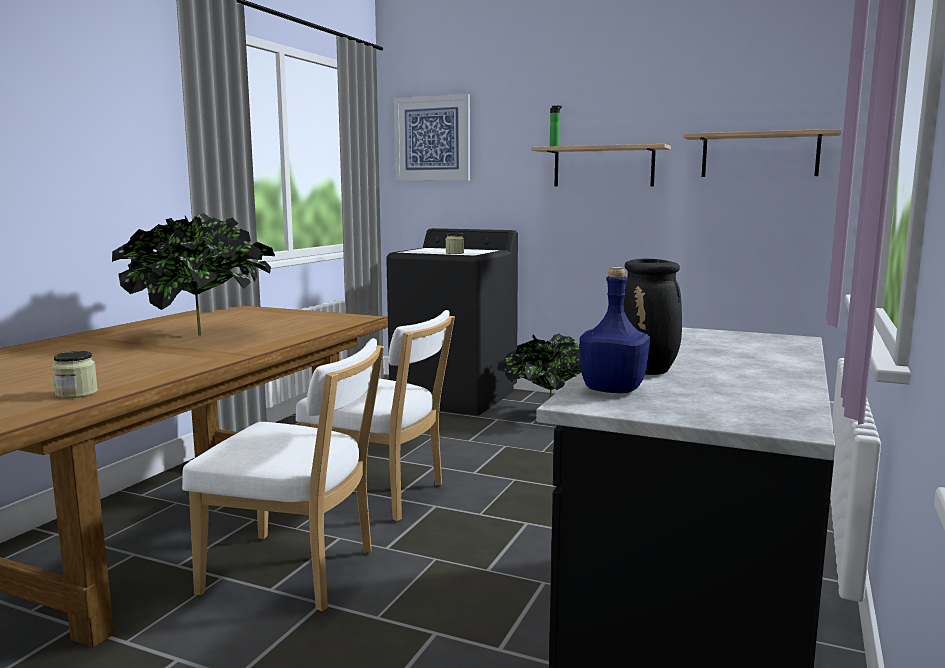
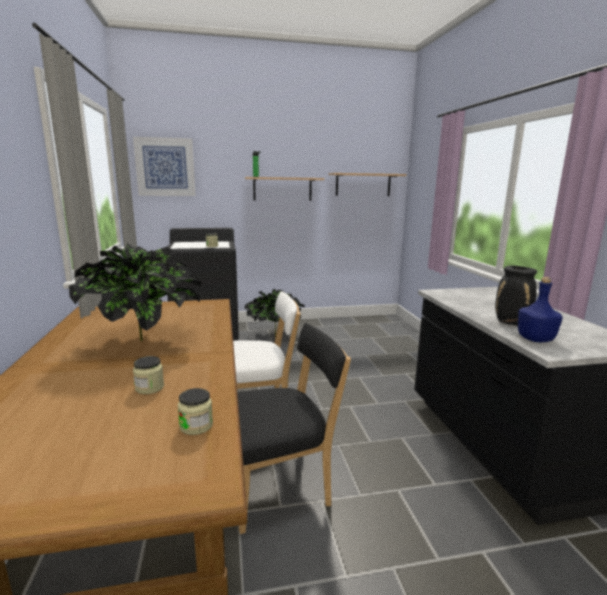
camera: 35 degrees left, 5 degrees up
white chair [182,338,384,611] -> black chair [237,323,351,534]
none -> jar [133,356,164,394]

